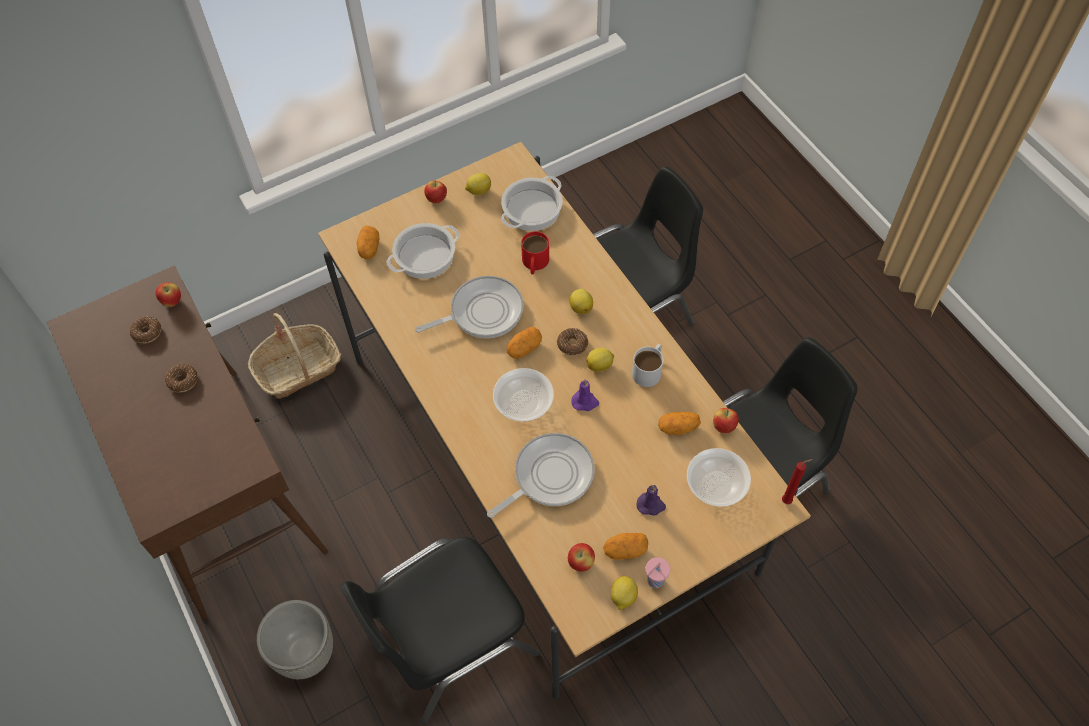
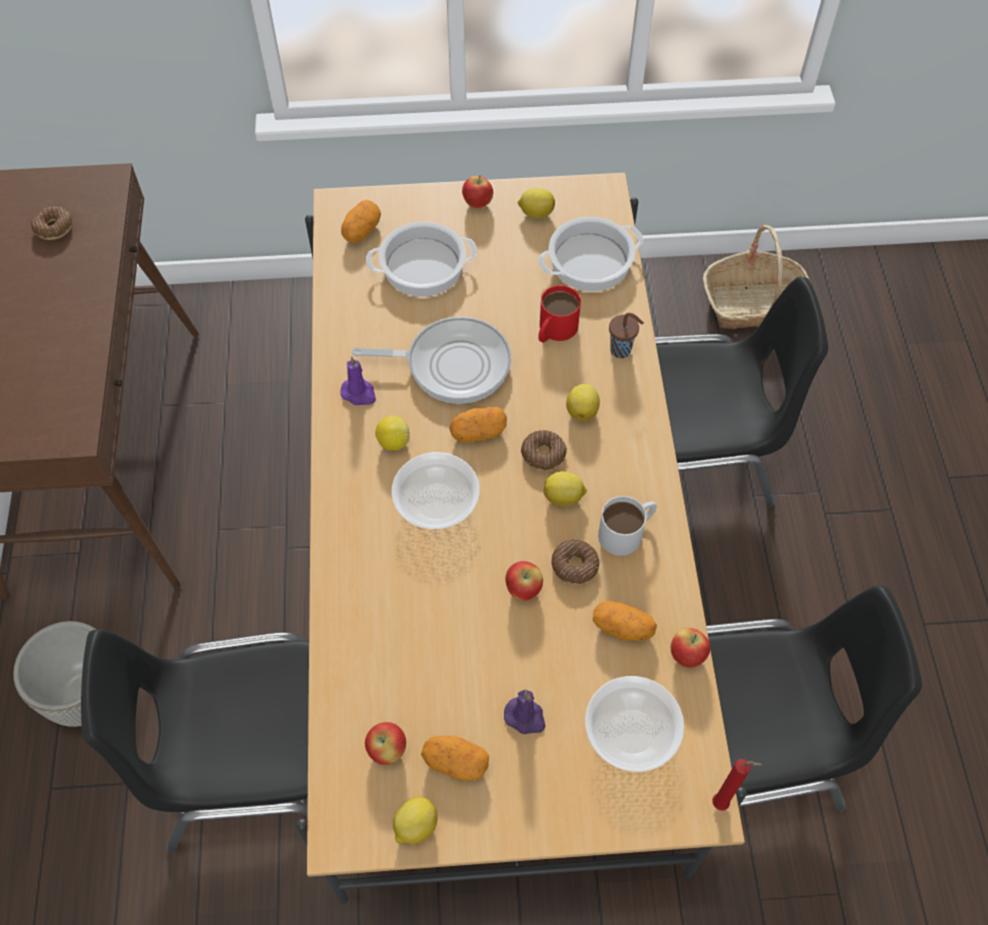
camera: 25 degrees right, 0 degrees up
apple [156,282,181,307] -> apple moved to [506,561,543,601]
donut [165,364,198,392] -> donut moved to [551,540,600,584]
basket [248,313,341,399] -> basket moved to [703,225,809,329]
frying pan [487,433,594,518] -> none
purple candle [571,380,599,411] -> purple candle moved to [340,356,376,405]
pink cup [645,557,670,588] -> none
none -> lemon [375,415,410,450]
none -> brown cup [609,313,644,358]

